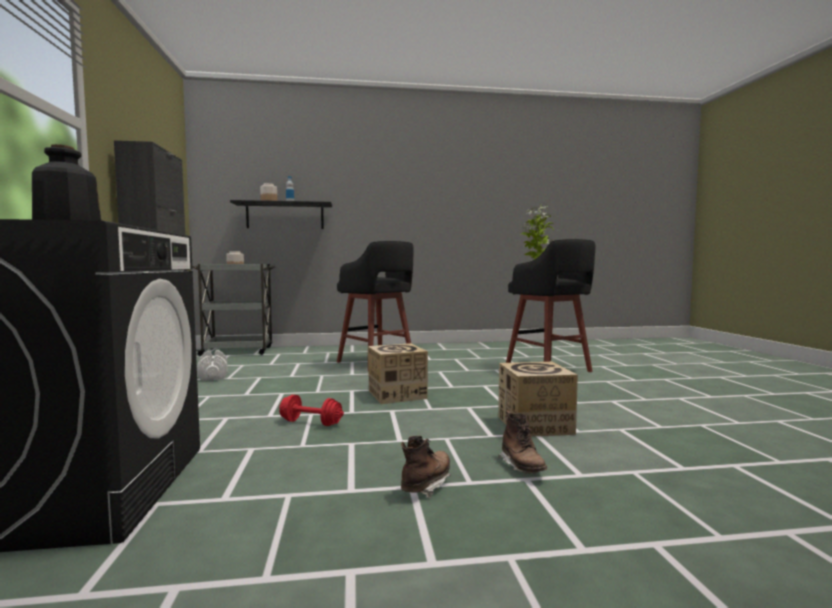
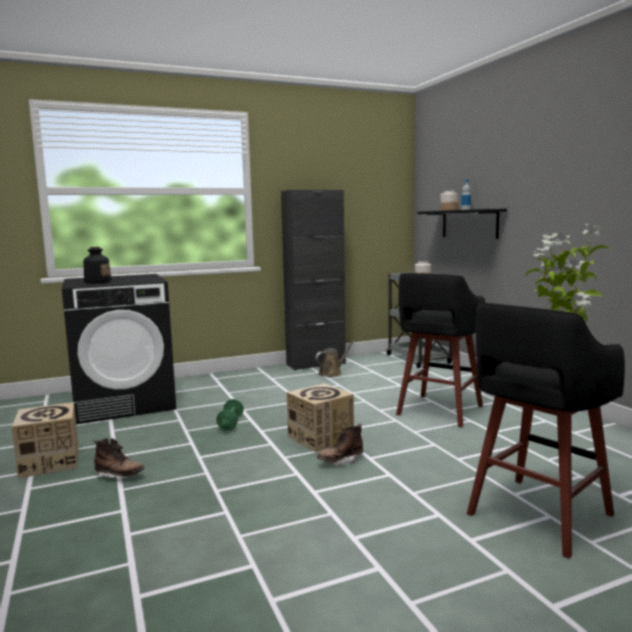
camera: 75 degrees right, 5 degrees up
white dumbbell [197,350,228,381] -> brown watering can [315,340,355,377]
red dumbbell [279,395,344,426] -> green dumbbell [216,399,244,431]
cardboard box [498,362,578,437] -> cardboard box moved to [12,402,79,478]
brown boot [499,410,547,474] -> brown boot moved to [317,424,363,466]

